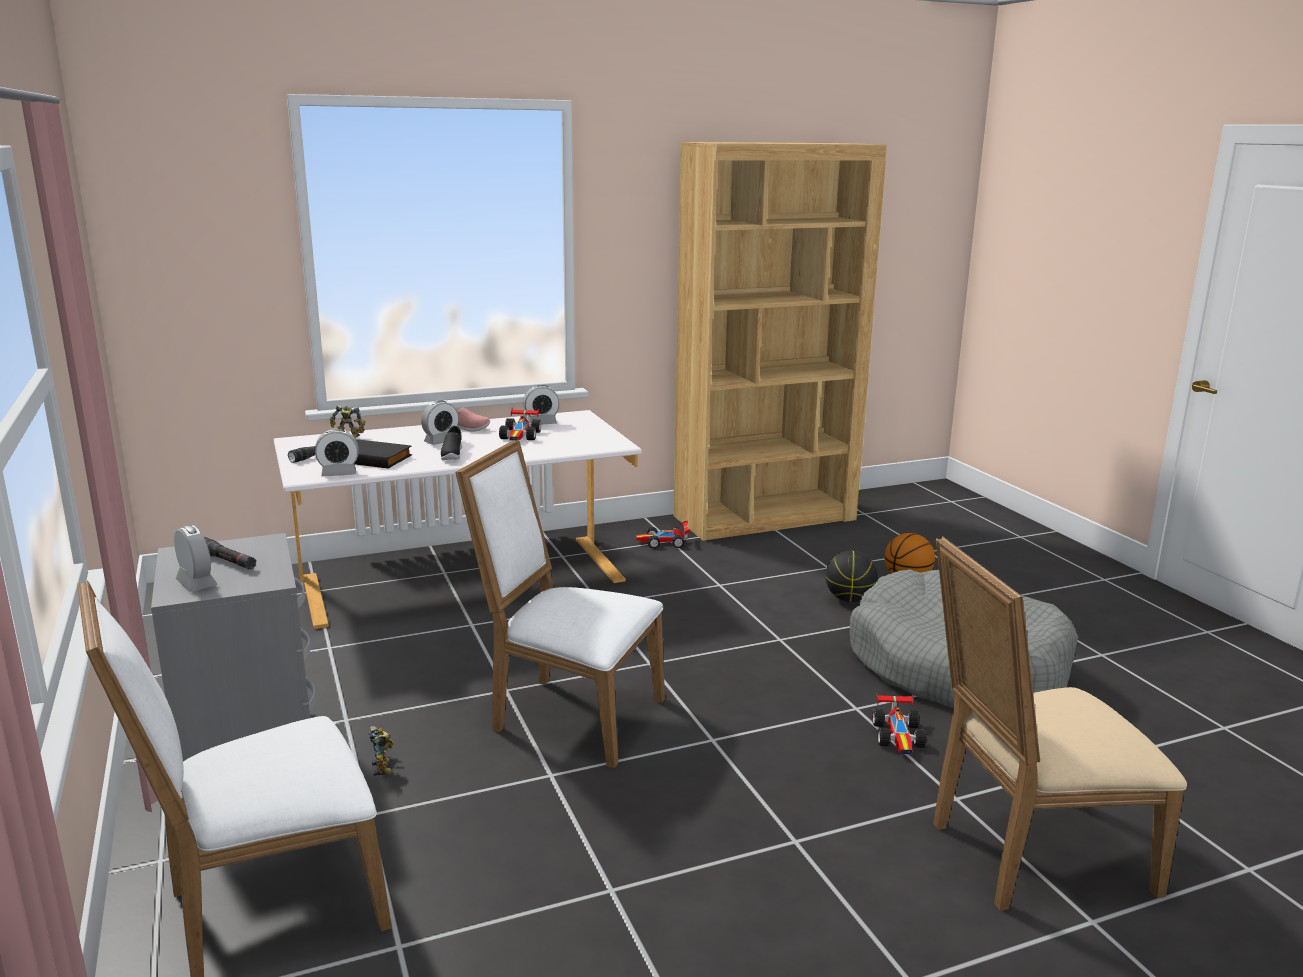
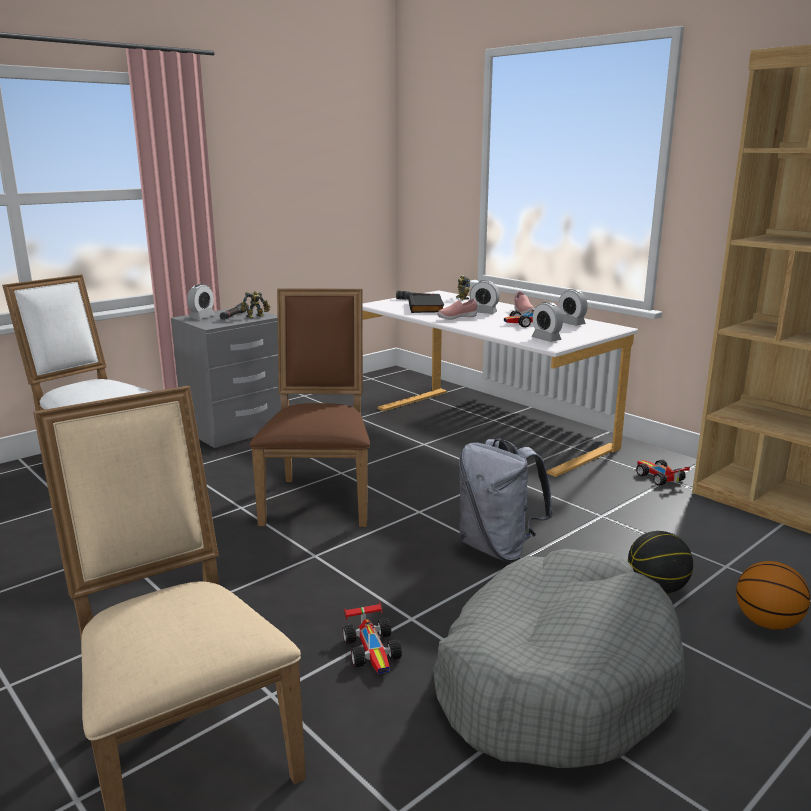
camera: 70 degrees right, 0 degrees up
alarm clock [315,429,359,477] -> alarm clock moved to [531,302,563,342]
toy robot [369,726,394,776] -> toy robot moved to [241,291,270,319]
black shoe [441,426,462,460] -> pink shoe [437,299,477,320]
white chair [455,439,665,768] -> brown chair [250,288,370,527]
toy car [872,693,927,755] -> toy car turned 90 degrees counterclockwise [343,601,402,674]
none -> grey backpack [459,439,553,562]

